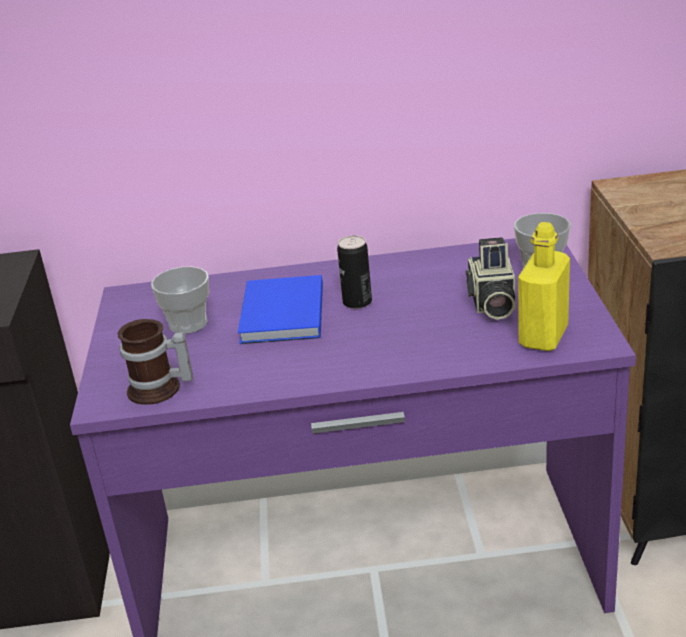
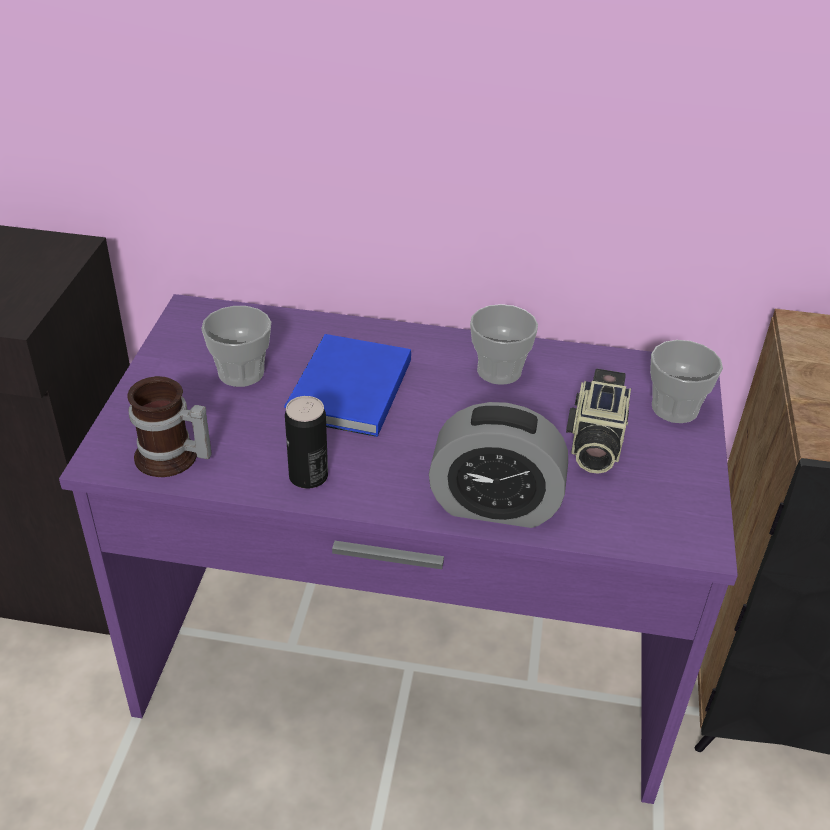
camera: 10 degrees right, 10 degrees up
can [337,235,372,309] -> can moved to [285,396,328,489]
yellow bottle [518,222,570,351] -> none
none -> alarm clock [429,402,568,528]
none -> cup [470,304,538,385]

